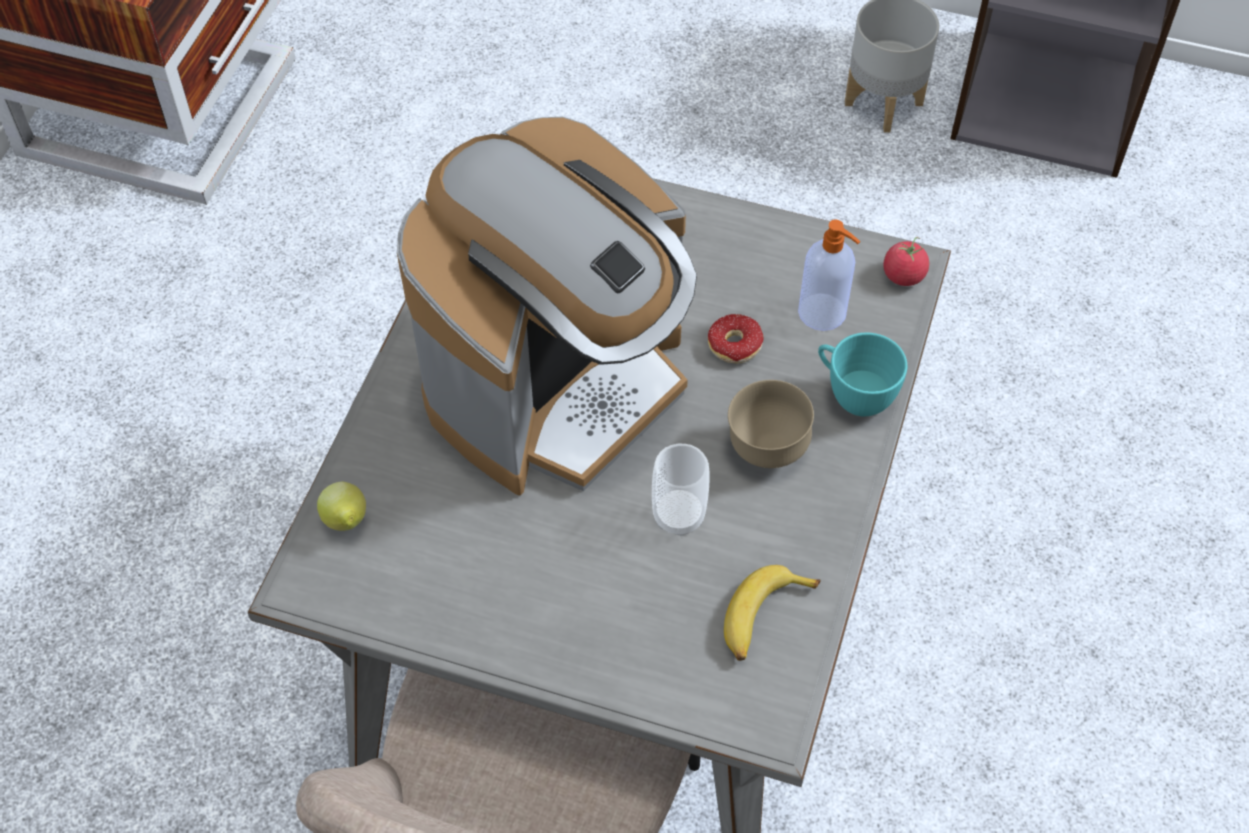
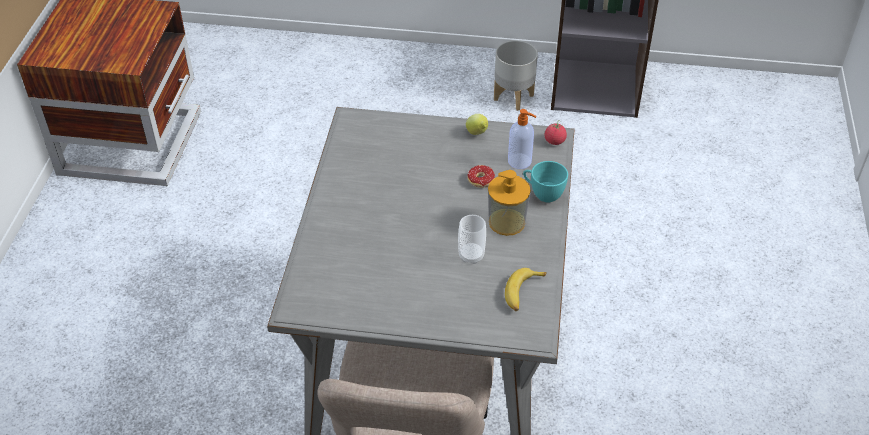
camera: 10 degrees left, 10 degrees down
lemon [317,482,366,531] -> lemon moved to [466,114,488,135]
coffee machine [397,117,697,495] -> none
brown bowl [728,380,814,468] -> soap dispenser [488,170,531,236]

